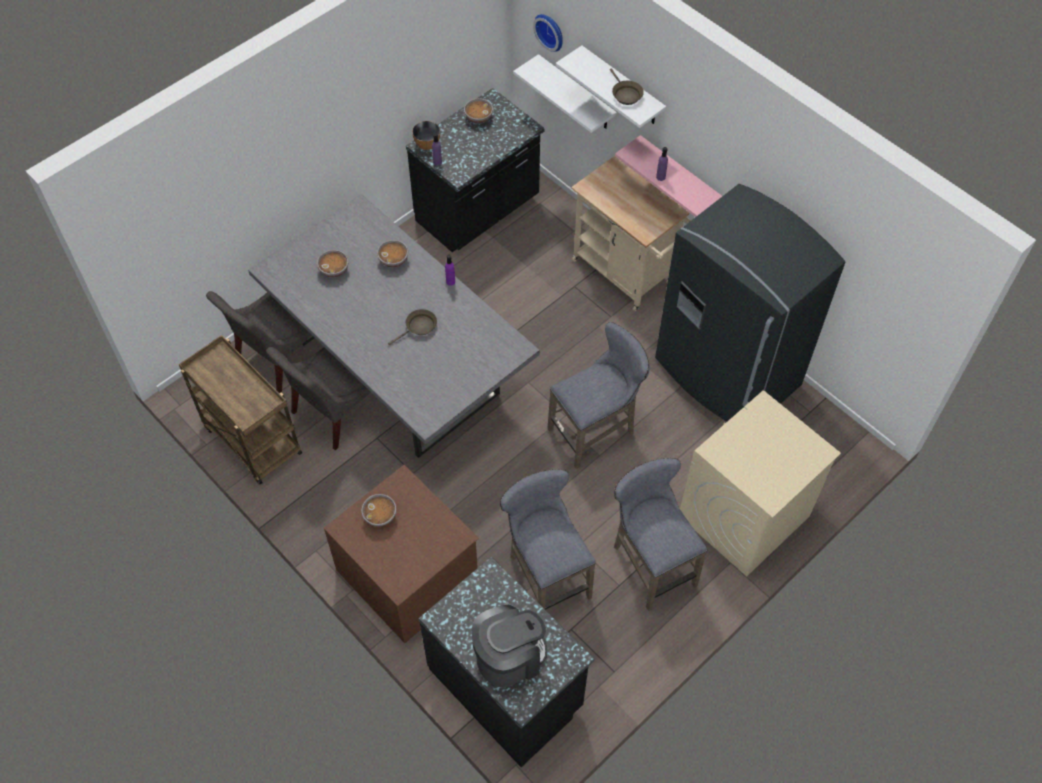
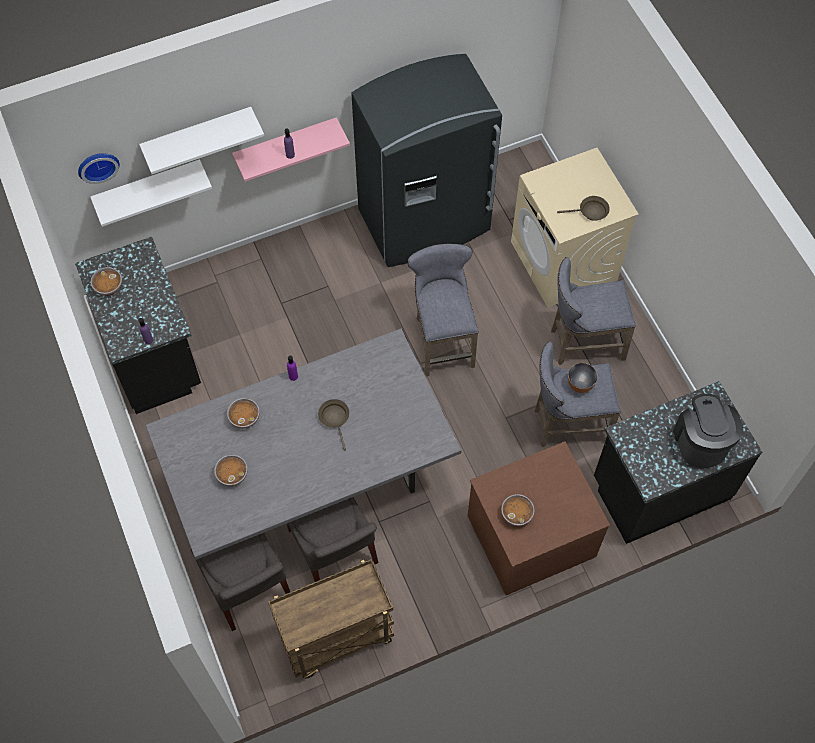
camera: 70 degrees left, 5 degrees up
bowl [412,121,440,150] -> bowl moved to [568,363,598,393]
beige cart [571,156,691,311] -> none
brown frying pan [610,68,644,105] -> brown frying pan moved to [557,196,610,221]

